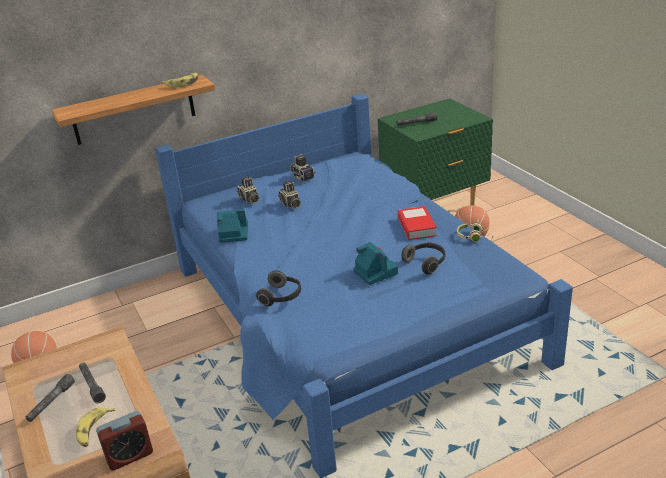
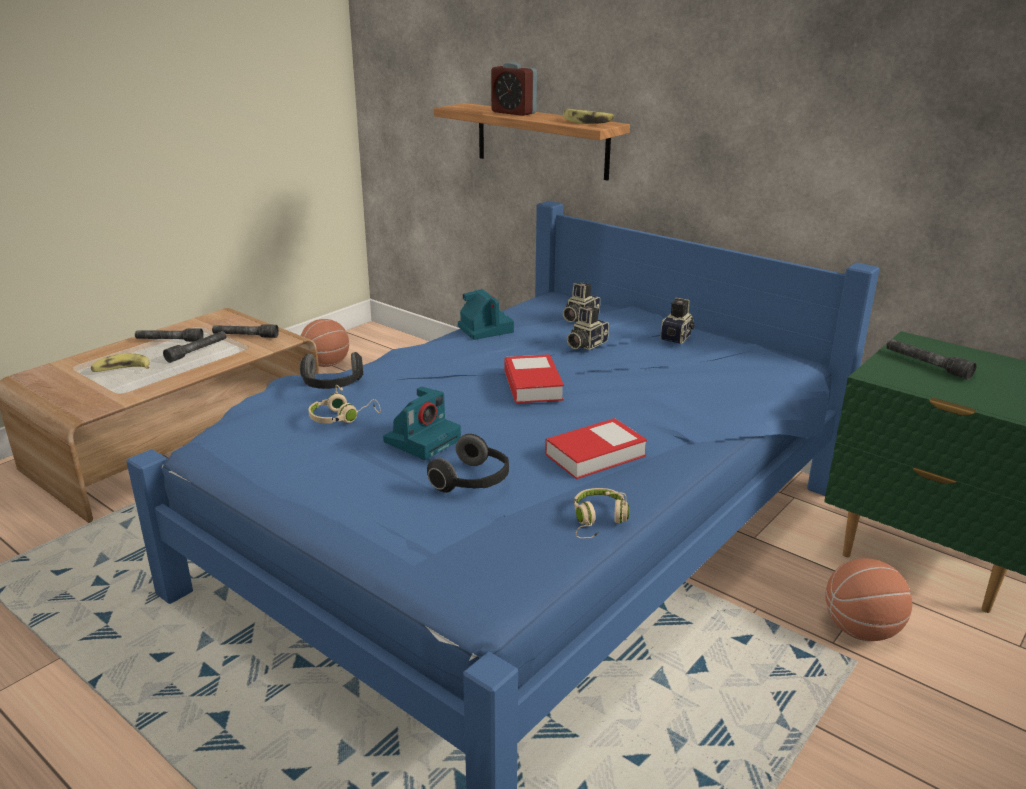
camera: 65 degrees right, 5 degrees down
alarm clock [96,411,153,471] -> alarm clock moved to [491,62,537,116]
none -> grey flashlight [212,324,279,338]
none -> beige headphones [308,385,381,424]
none -> book [504,354,564,403]

